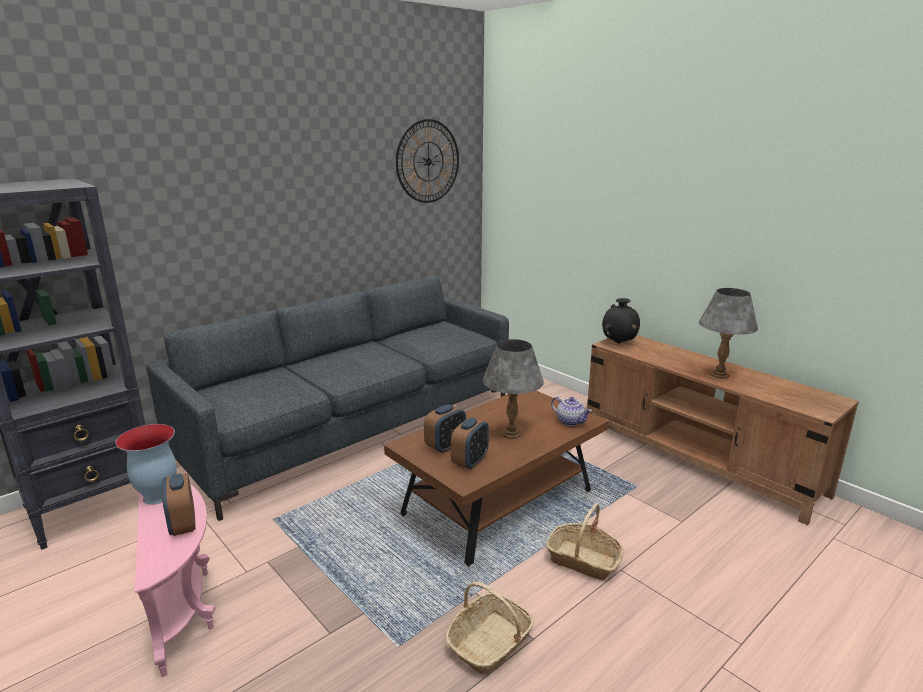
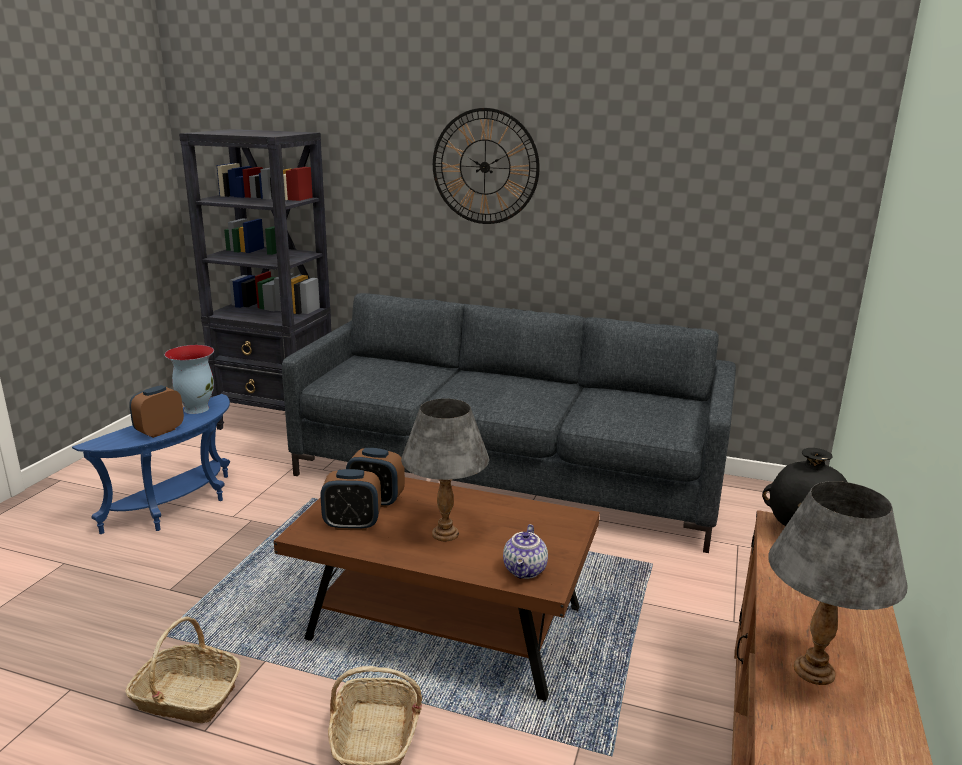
camera: 60 degrees right, 0 degrees up
pink side table [135,484,216,677] -> blue side table [72,394,230,534]
wall clock [396,119,459,203] -> wall clock moved to [433,108,540,224]

